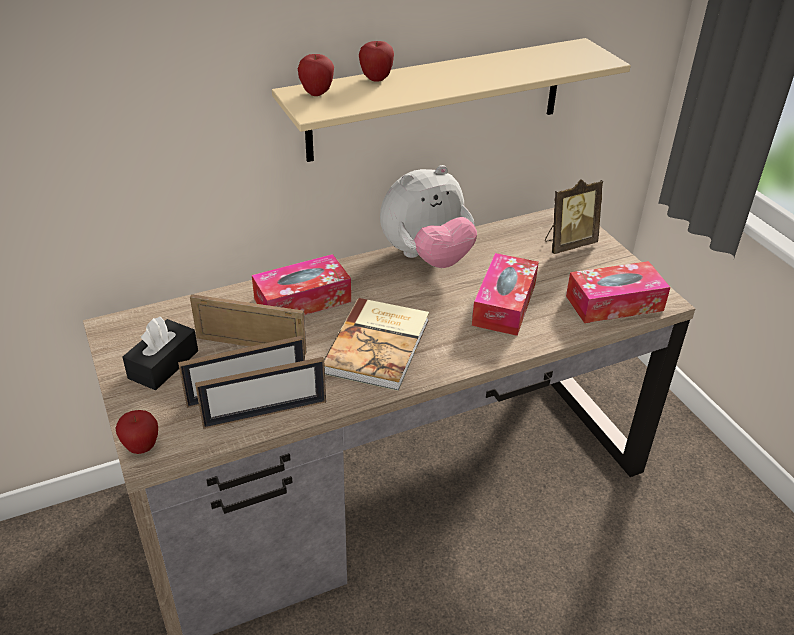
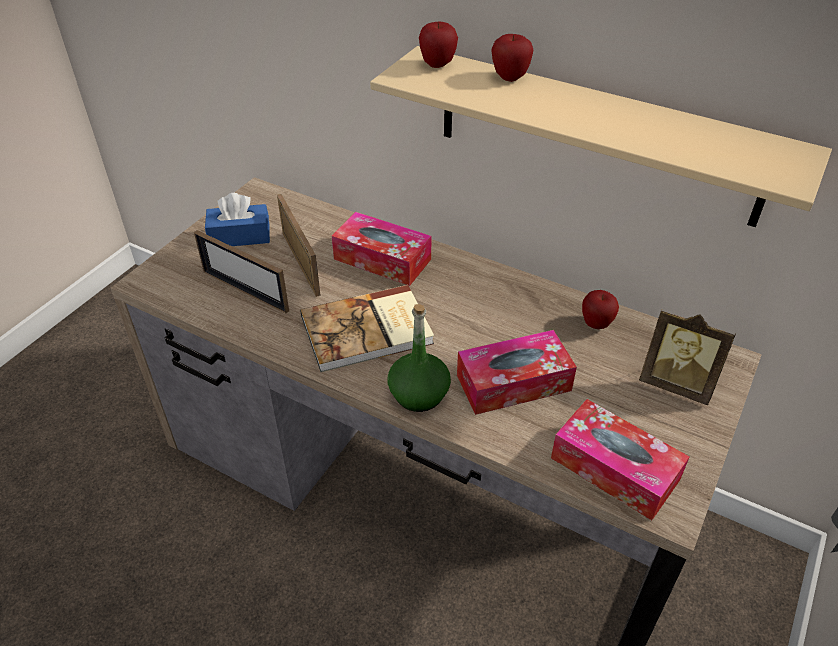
camera: 55 degrees right, 5 degrees up
apple [115,410,158,454] -> apple moved to [582,290,619,329]
black tissue box [122,317,198,390] -> blue tissue box [205,193,270,246]
picture frame [195,357,326,429] -> none
plush toy [380,165,477,268] -> none
none -> green bottle [388,304,451,412]

